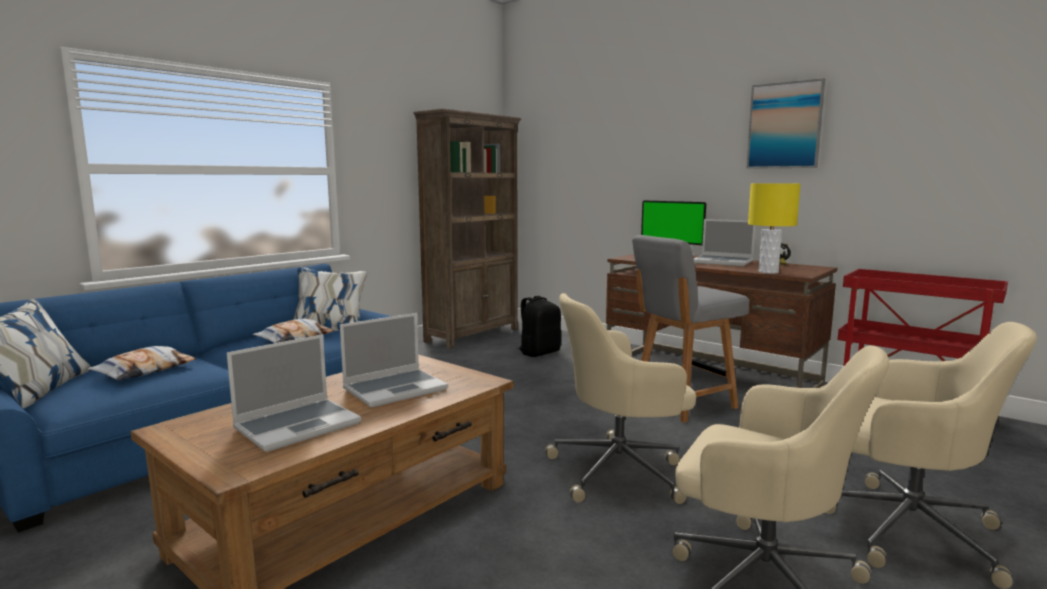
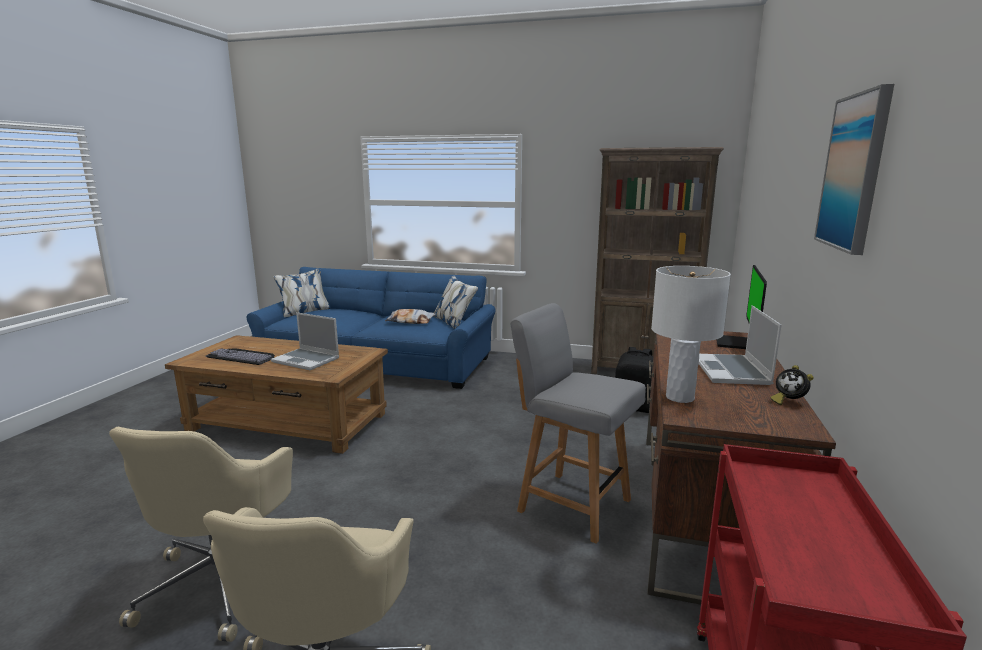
camera: 65 degrees right, 5 degrees up
pillow [87,346,196,381] -> none
laptop [227,334,361,452] -> keyboard [206,348,275,365]
beige office chair [545,293,696,504] -> none
yellow table lamp [748,183,801,274] -> white table lamp [651,266,731,403]

